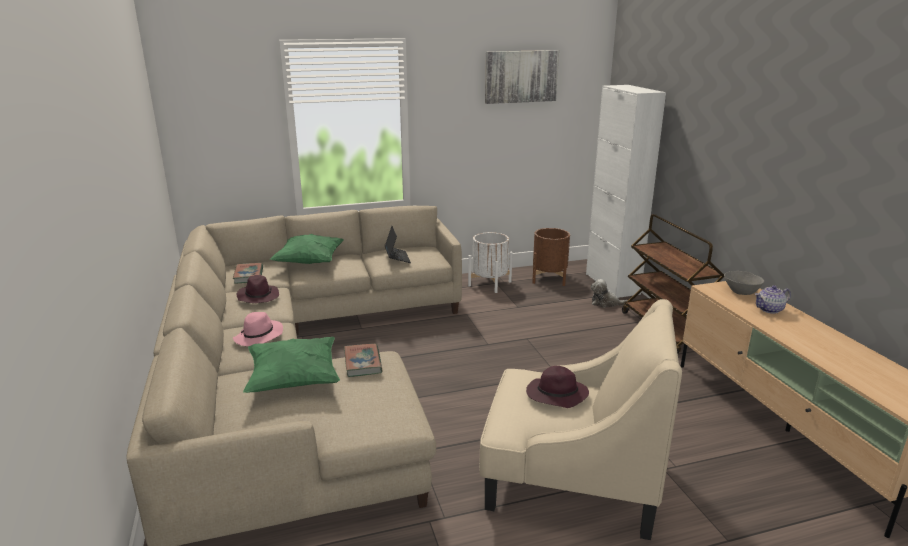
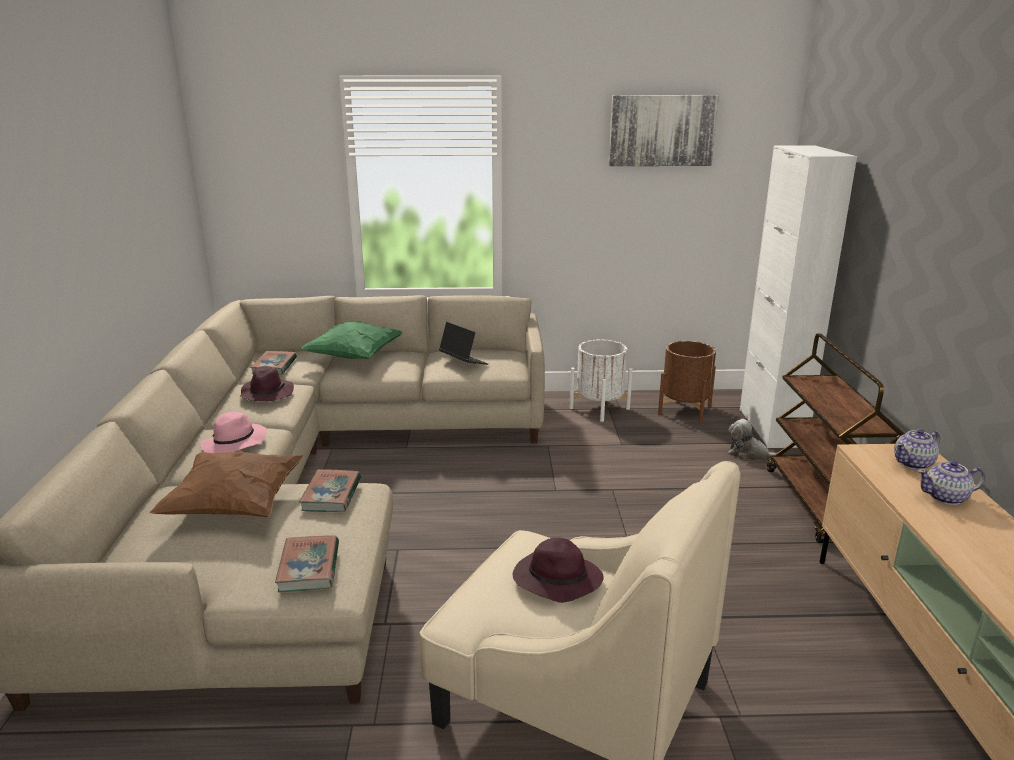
camera: 15 degrees right, 0 degrees up
green pillow [243,337,340,393] -> brown pillow [149,452,303,517]
laptop [385,226,411,263] -> laptop turned 45 degrees counterclockwise [439,322,488,365]
grey bowl [724,271,764,295] -> teapot [894,429,940,470]
none -> book [275,535,339,592]

